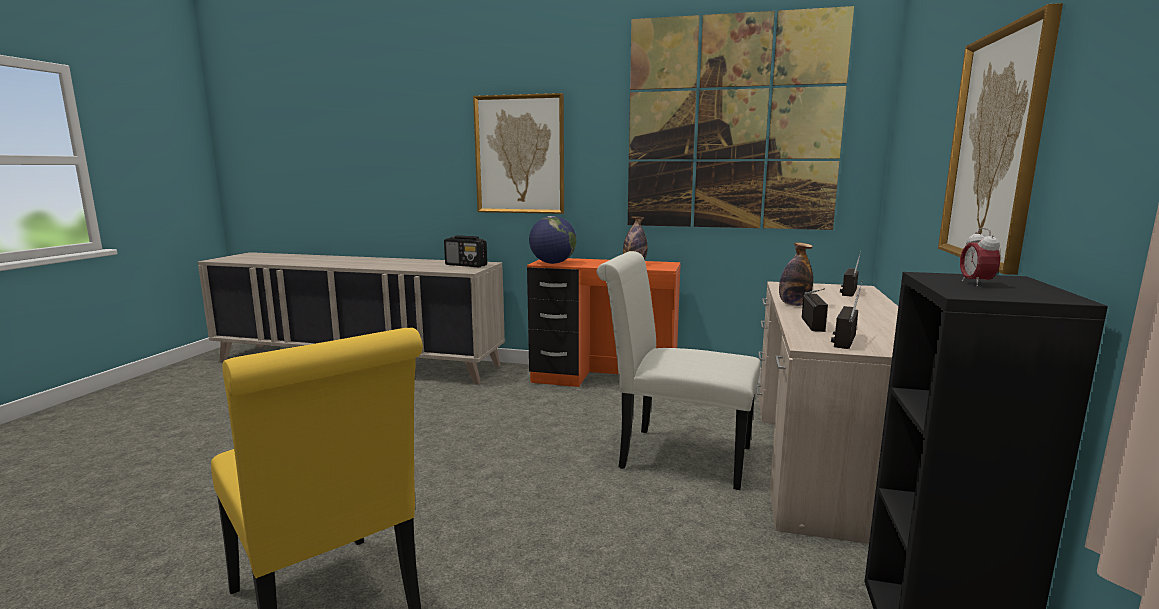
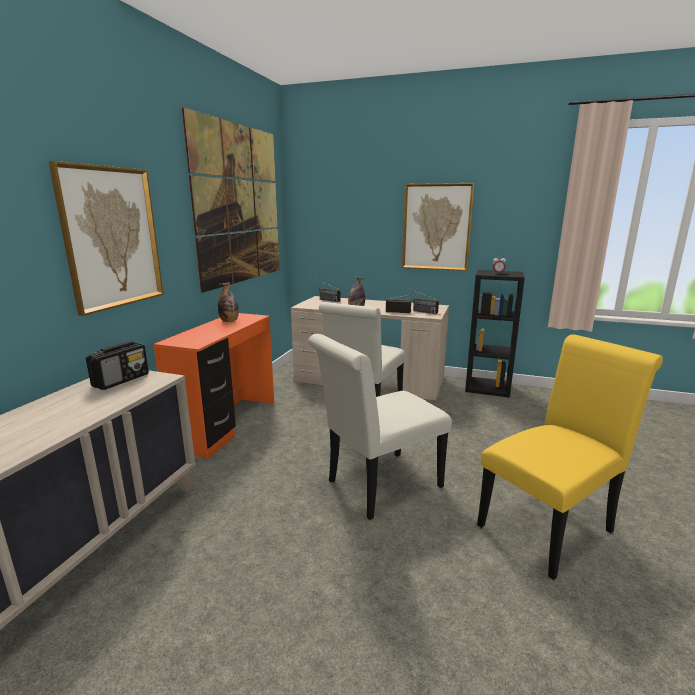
camera: 85 degrees left, 5 degrees up
globe [529,216,576,264] -> none
none -> white chair [308,334,452,520]

